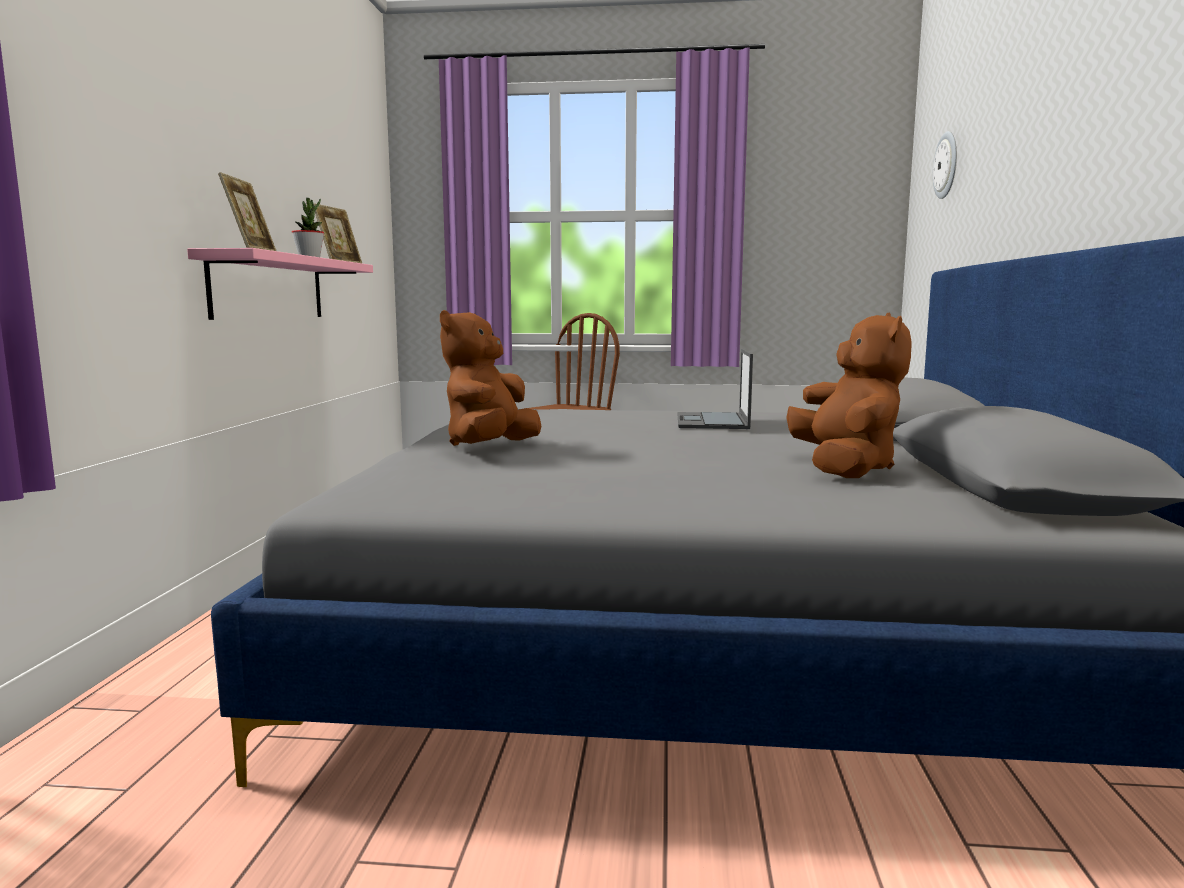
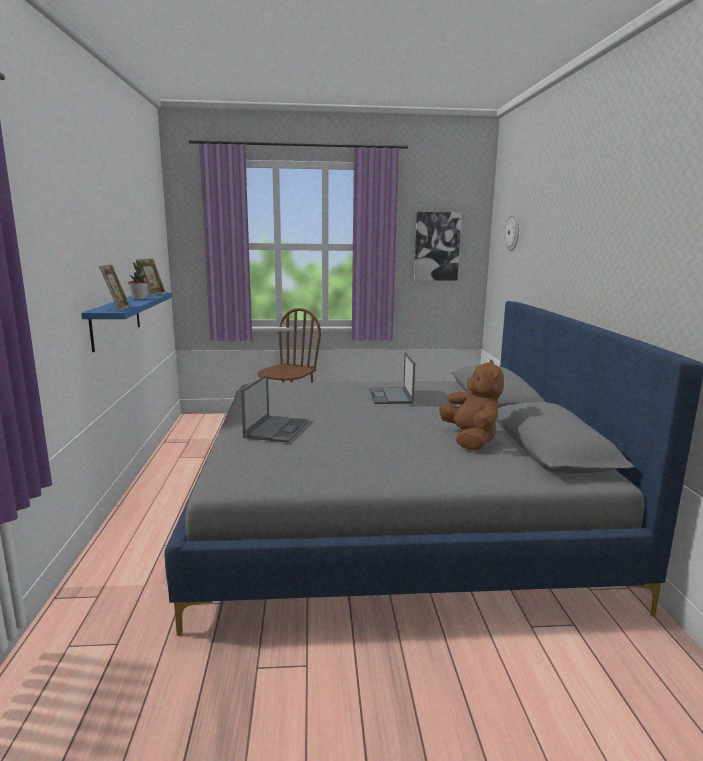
camera: 10 degrees left, 5 degrees up
pink shelf [187,248,373,320] -> blue shelf [81,293,172,352]
brown plush toy [440,310,541,446] -> laptop [241,374,309,443]
none -> picture [414,212,462,281]

